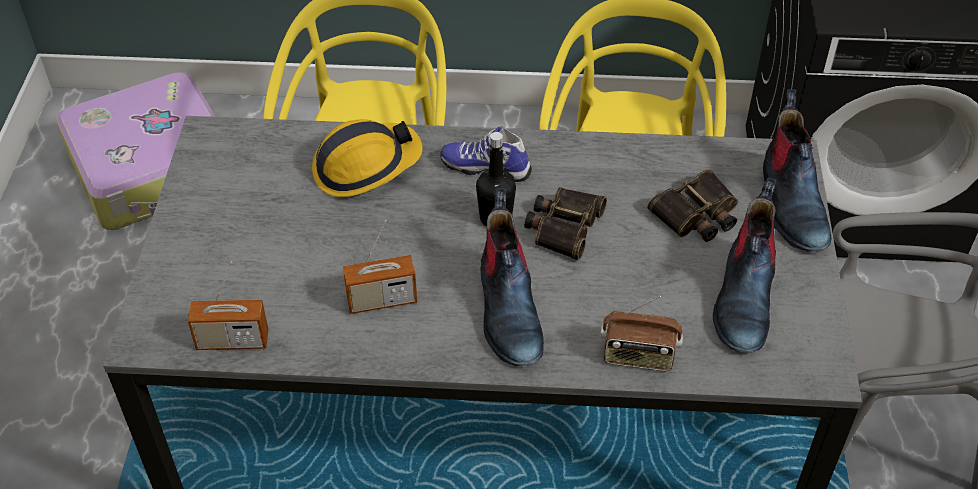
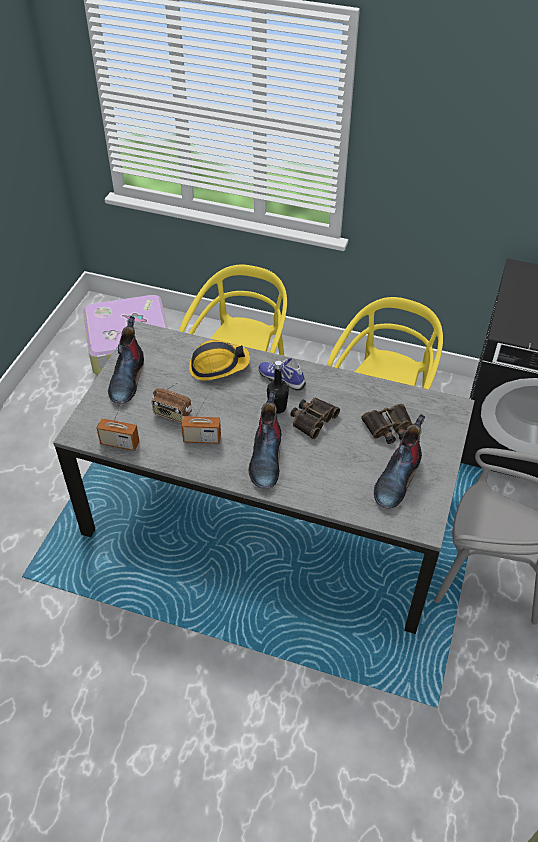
camera: 15 degrees right, 0 degrees up
radio [600,296,683,371] -> radio moved to [152,383,192,423]
boot [763,89,831,252] -> boot moved to [108,316,144,404]

